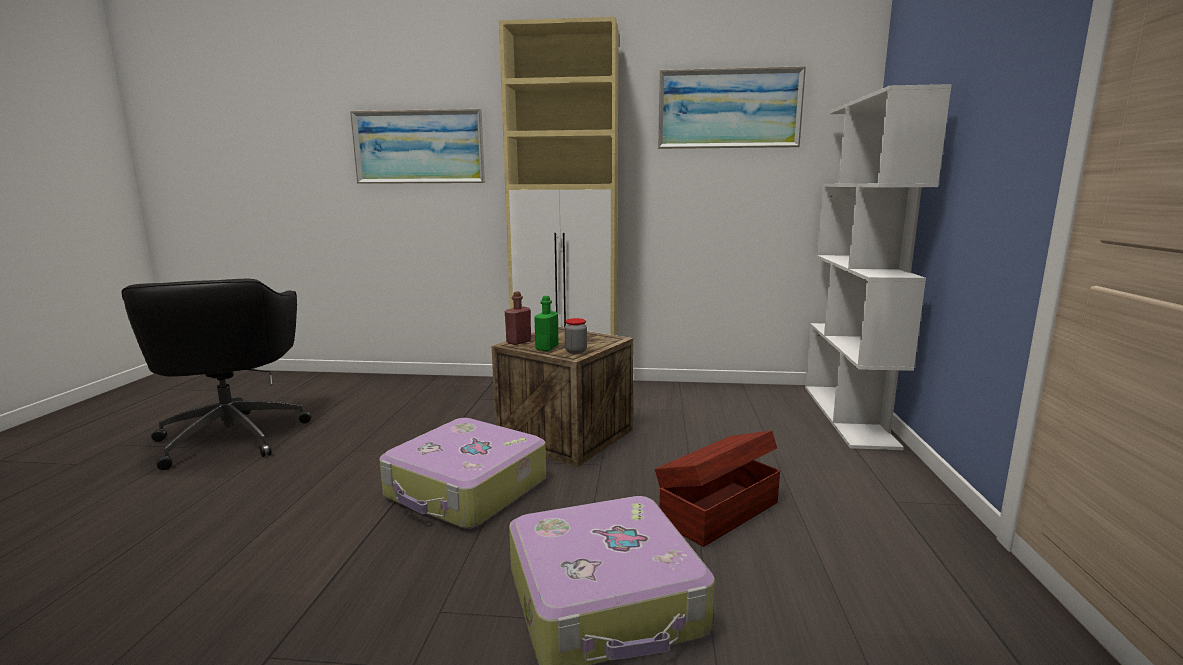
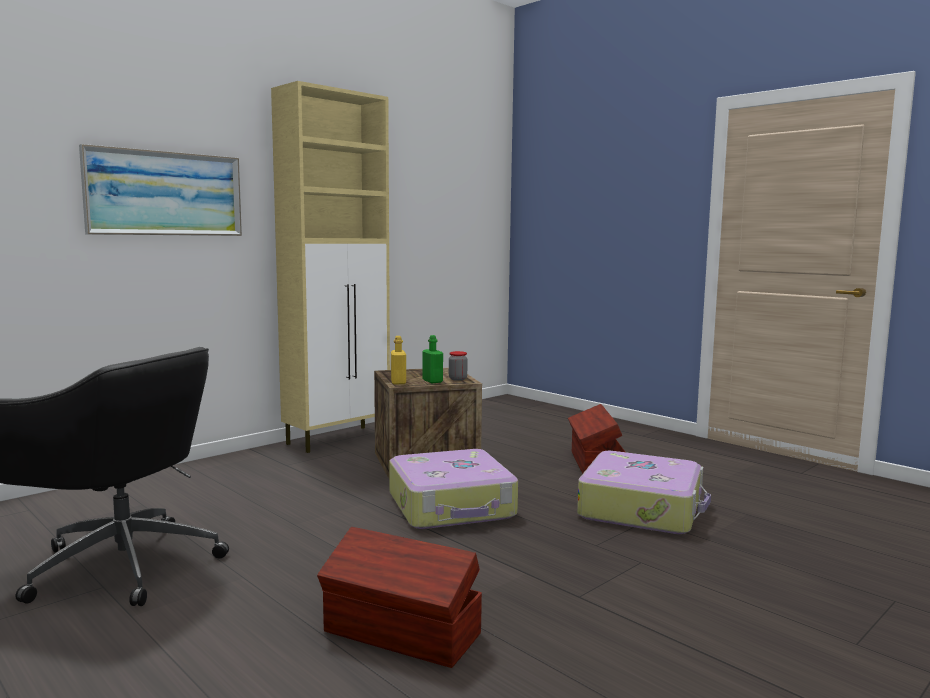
camera: 50 degrees left, 5 degrees down
red bottle [505,292,531,345] -> yellow bottle [391,336,406,384]
picture [658,66,806,149] -> none
white bookcase [805,84,952,450] -> none
none -> brown storage box [317,527,482,668]

